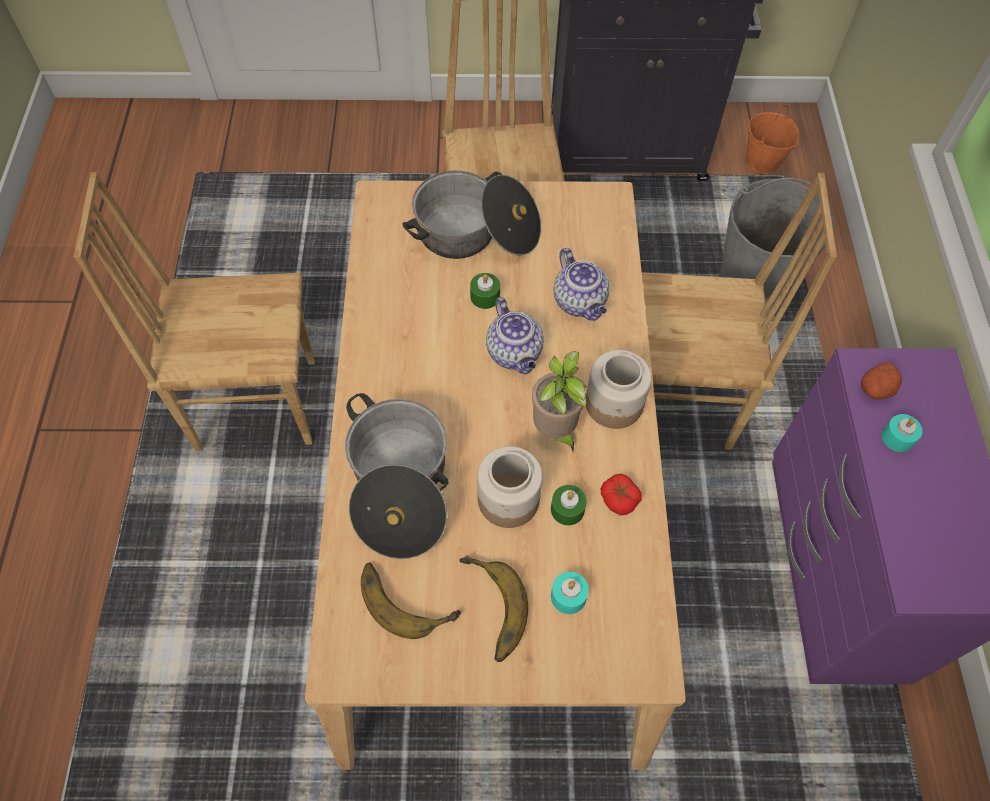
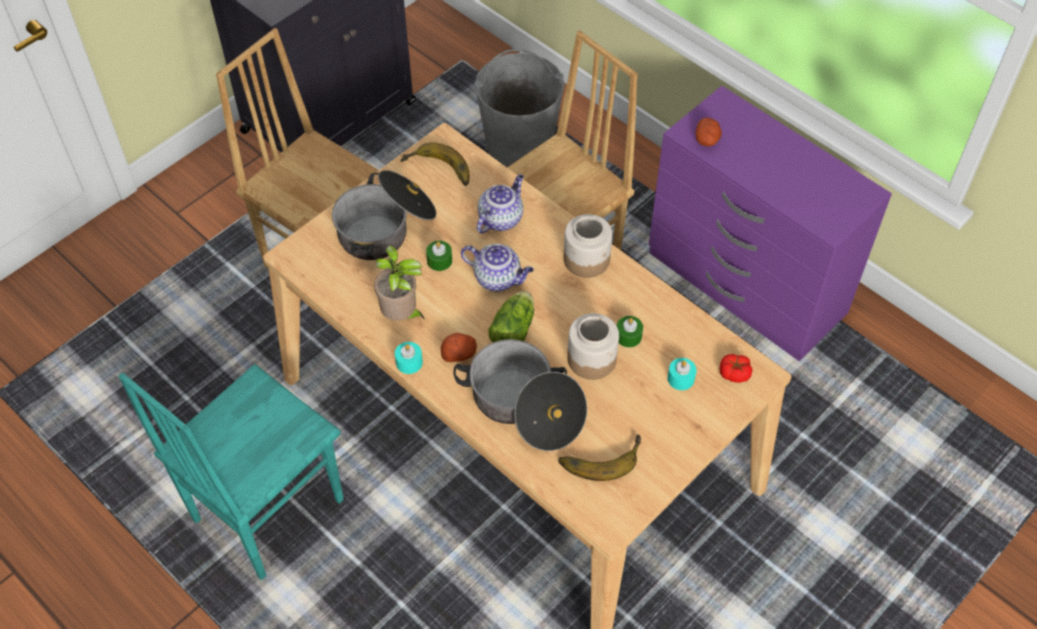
camera: 45 degrees left, 5 degrees down
brown chair [74,172,315,451] -> turquoise chair [119,364,344,580]
banana [459,555,528,662] -> banana moved to [400,142,470,186]
potted plant [532,351,587,451] -> potted plant moved to [374,245,425,321]
teapot [554,248,610,321] -> teapot turned 75 degrees counterclockwise [477,174,524,233]
tomato [601,474,642,515] -> tomato moved to [720,354,752,383]
orange bucket [746,105,799,174] -> none
turquoise candle [881,414,922,452] -> turquoise candle moved to [395,342,423,374]
none -> potato [441,333,477,362]
none -> lettuce [488,291,534,343]

